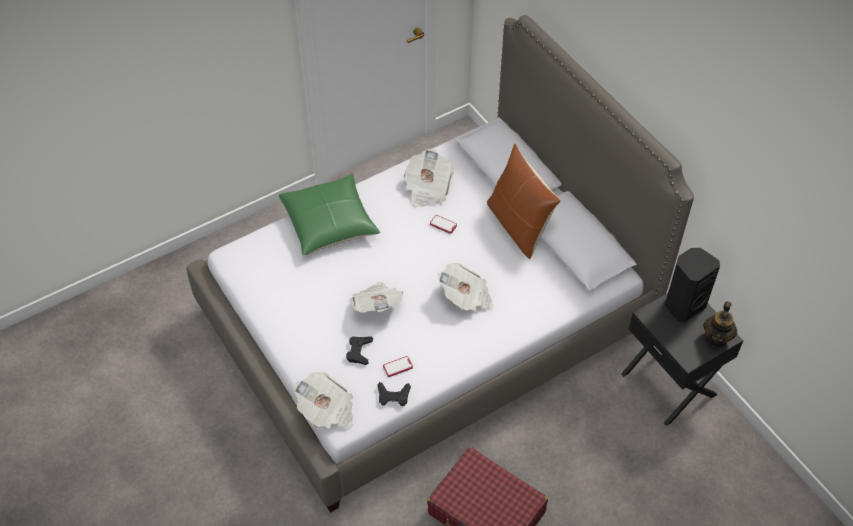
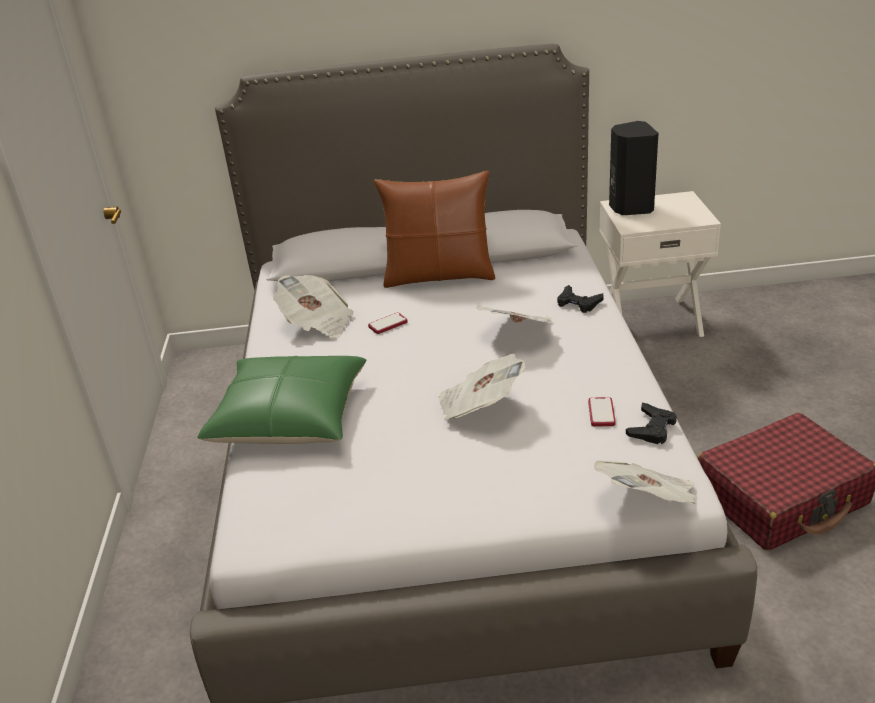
camera: 60 degrees left, 20 degrees down
black game controller [346,336,373,365] -> black game controller moved to [557,285,604,313]
black nightstand [621,293,743,426] -> white nightstand [599,191,721,337]
teapot [703,301,737,347] -> none

